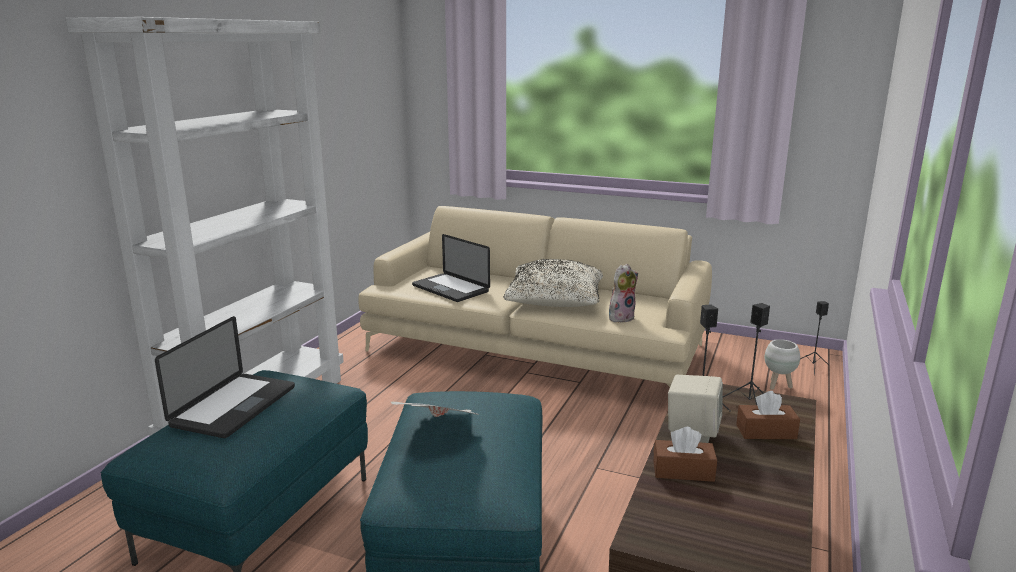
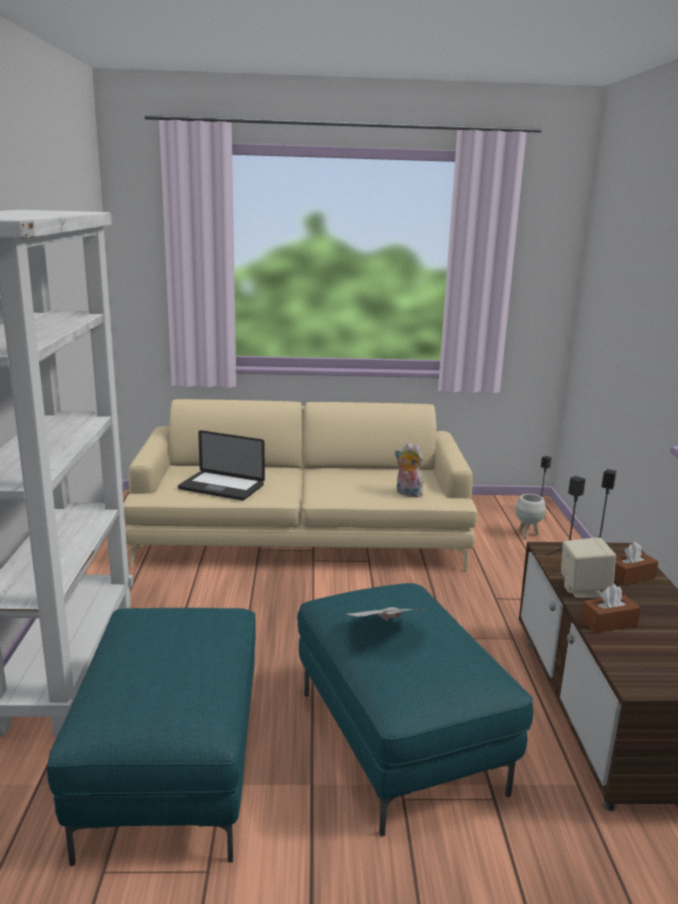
camera: 25 degrees left, 0 degrees up
laptop [155,316,295,438] -> none
beige pillow [503,259,603,307] -> none
plush toy [609,264,638,322] -> plush toy turned 90 degrees counterclockwise [395,443,423,498]

